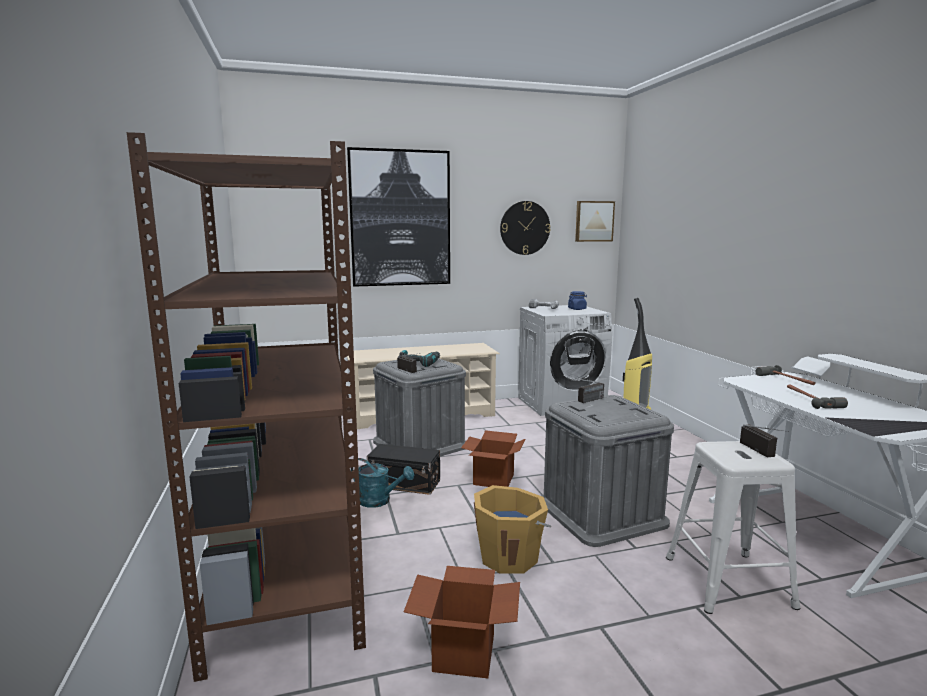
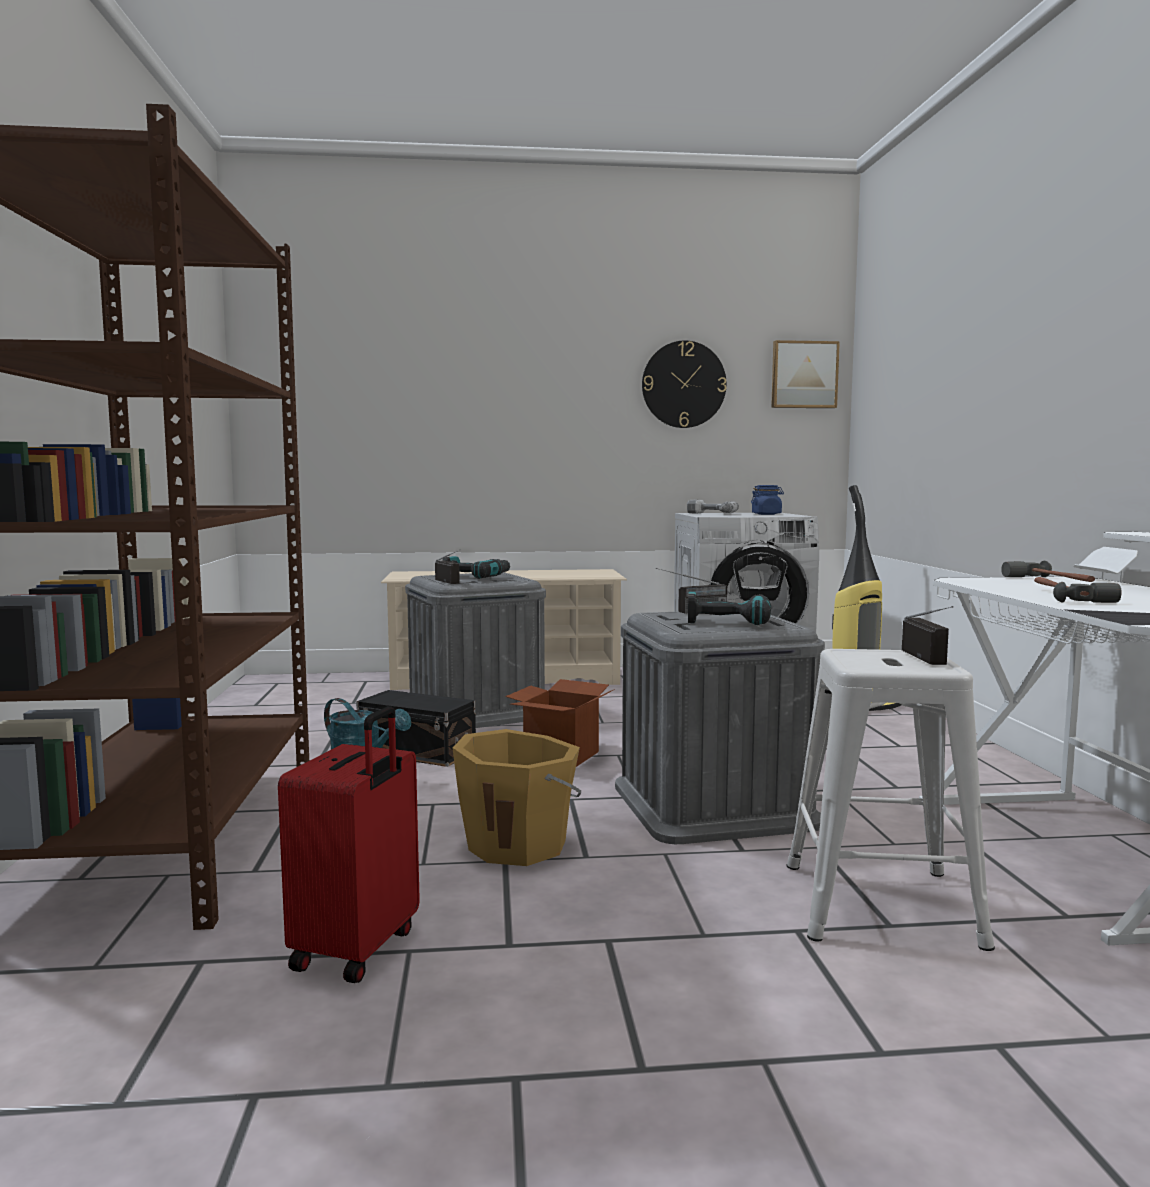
camera: 10 degrees right, 5 degrees down
picture [347,147,450,287] -> none
cardboard box [404,566,520,678] -> red suitcase [278,706,420,983]
none -> power drill [688,592,771,625]

